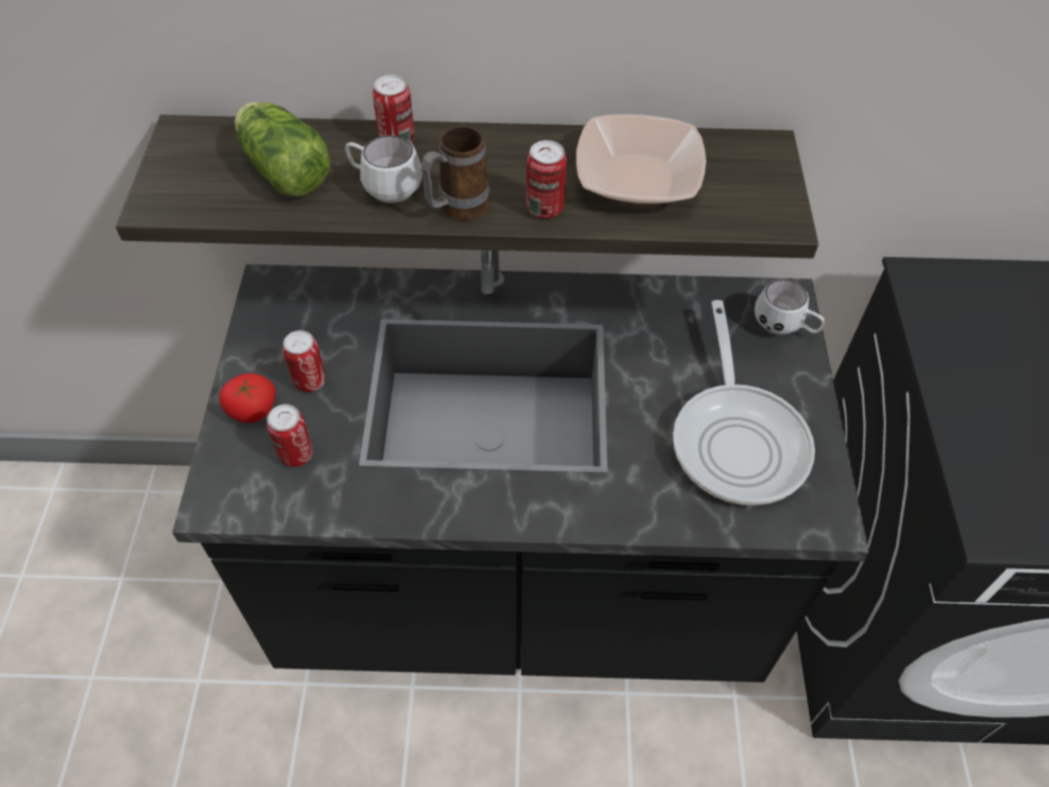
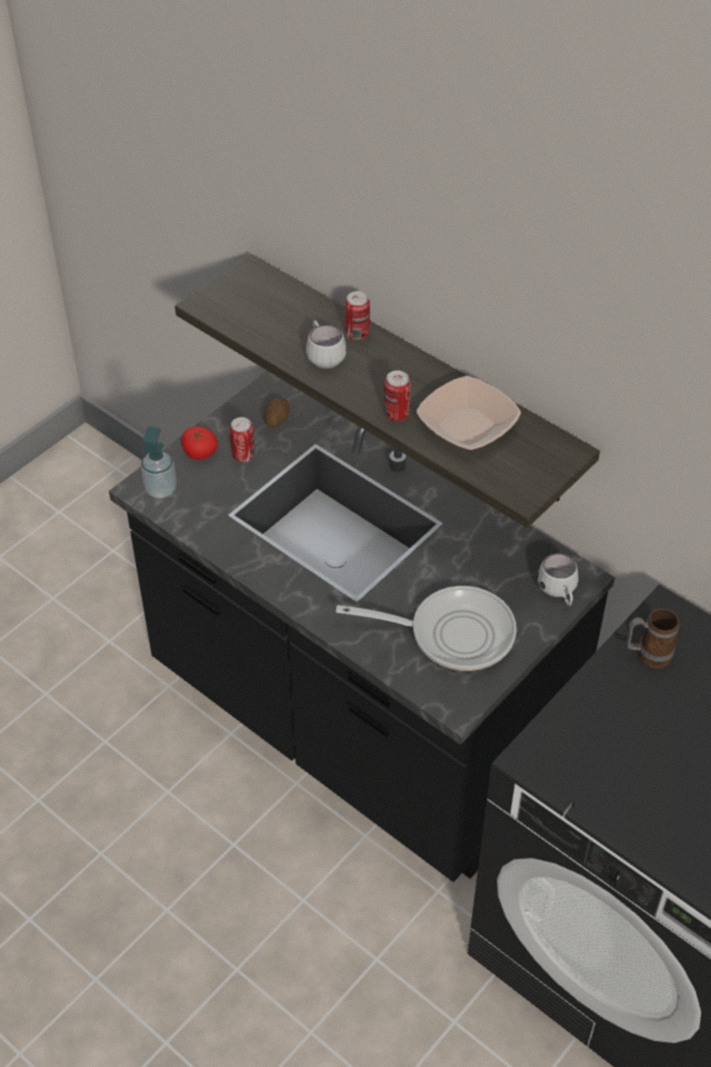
camera: 40 degrees right, 5 degrees down
lettuce [235,102,330,197] -> none
can [267,404,313,467] -> none
mug [421,126,490,220] -> mug moved to [626,608,679,668]
frying pan [673,300,815,505] -> frying pan turned 120 degrees counterclockwise [336,586,517,671]
none -> soap dispenser [141,426,177,498]
none -> potato [263,397,289,427]

